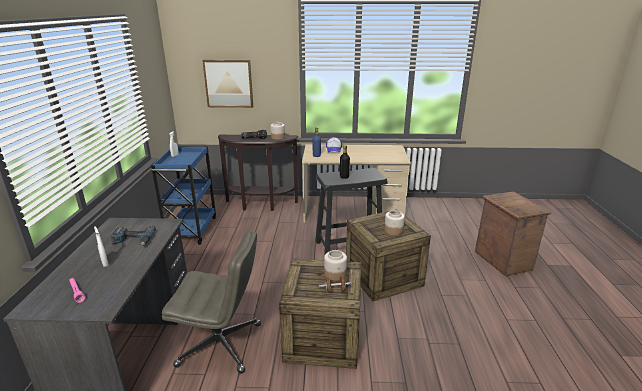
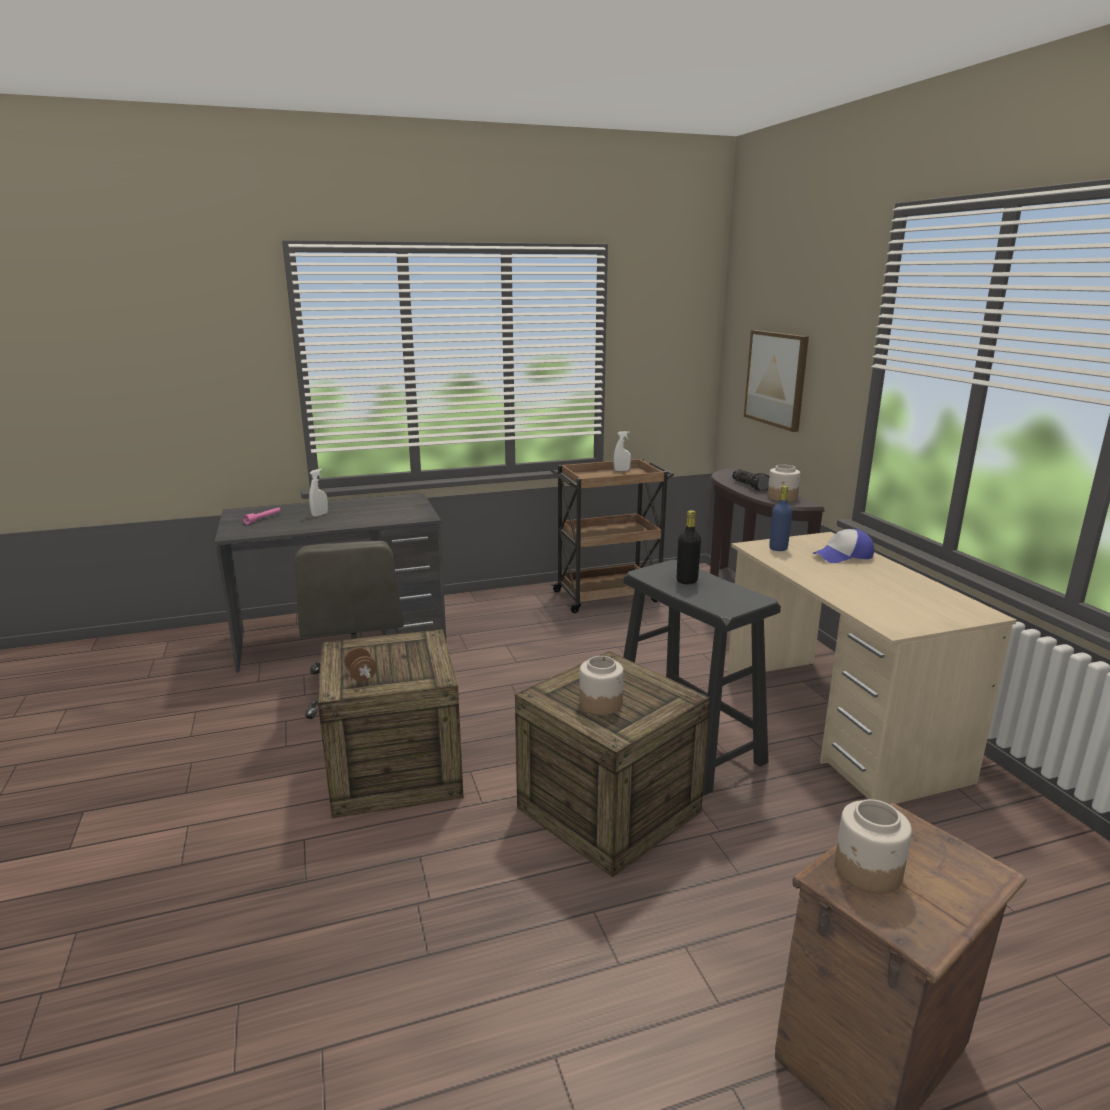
camera: 70 degrees right, 5 degrees down
power drill [111,225,156,246] -> none
blue cart [151,146,216,245] -> brown cart [550,459,674,613]
jar [324,250,347,281] -> jar moved to [835,799,912,893]

